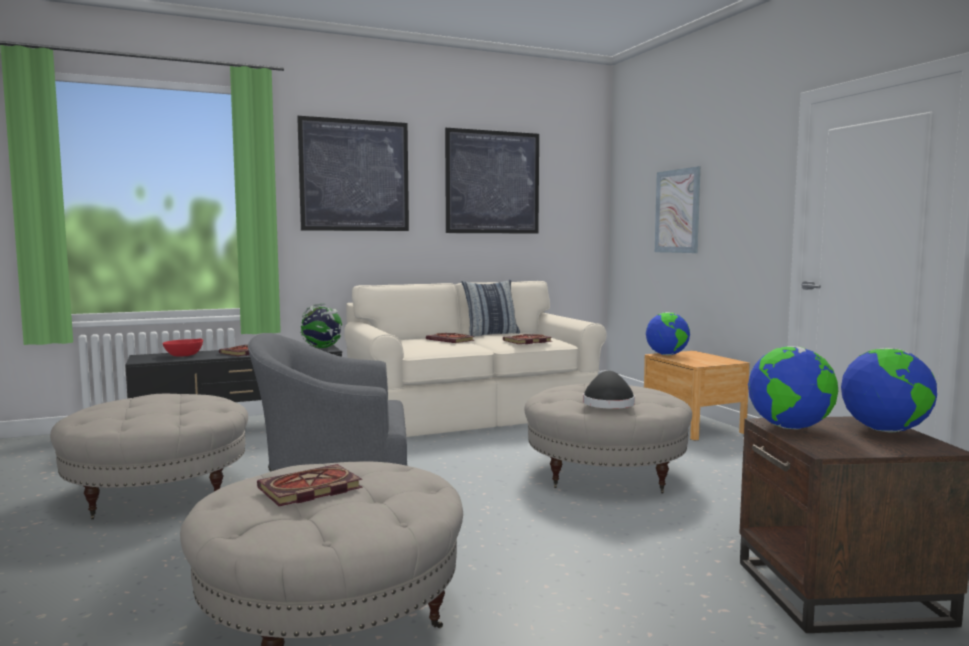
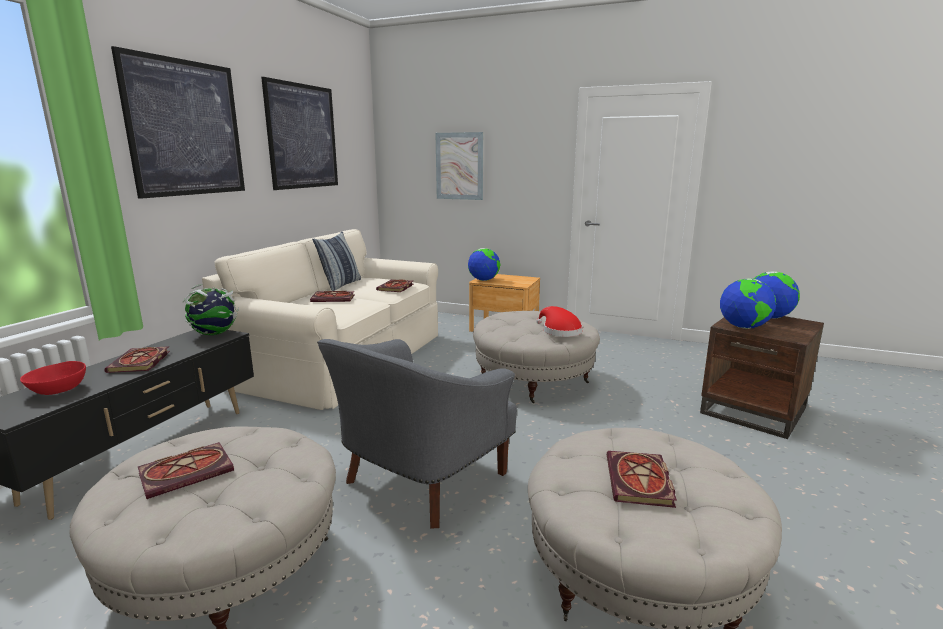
camera: 45 degrees left, 10 degrees up
black hat [583,371,635,409] -> red hat [536,306,583,337]
none -> book [138,442,234,499]

